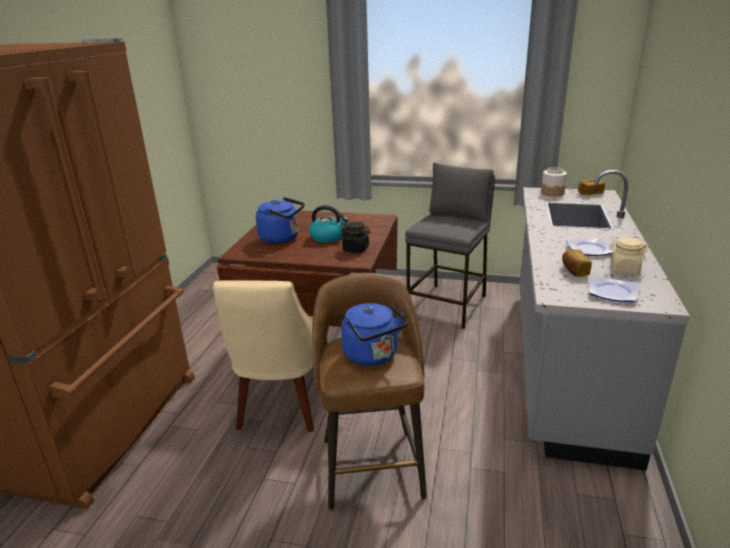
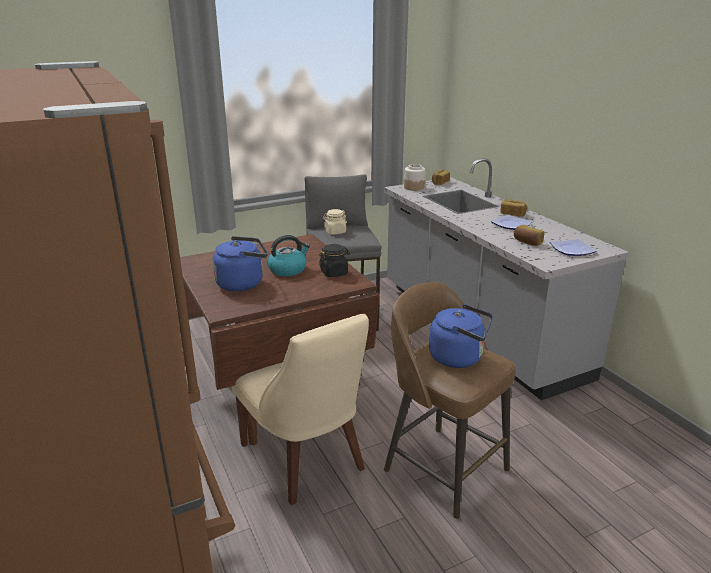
camera: 40 degrees left, 0 degrees up
beige jar [609,237,647,274] -> beige jar moved to [323,209,347,235]
none -> bread [500,200,527,217]

